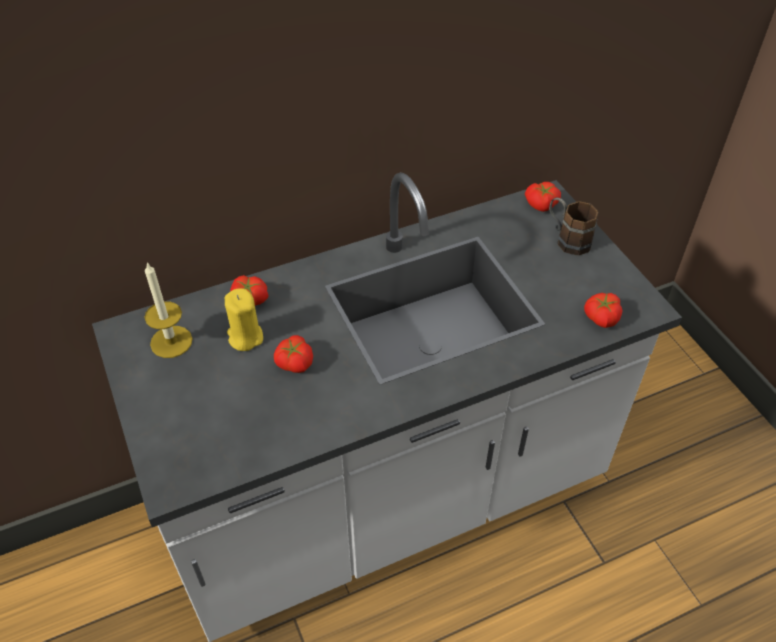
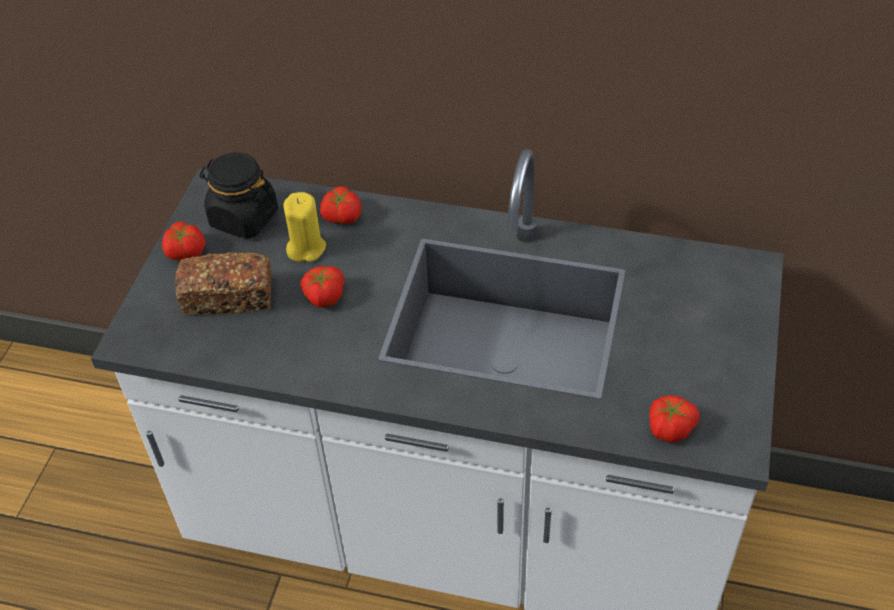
camera: 40 degrees right, 0 degrees up
candle [144,262,193,358] -> black jar [200,152,278,239]
tomato [525,182,561,212] -> tomato moved to [162,222,205,260]
brown mug [549,197,598,256] -> none
none -> bread [175,252,271,316]

